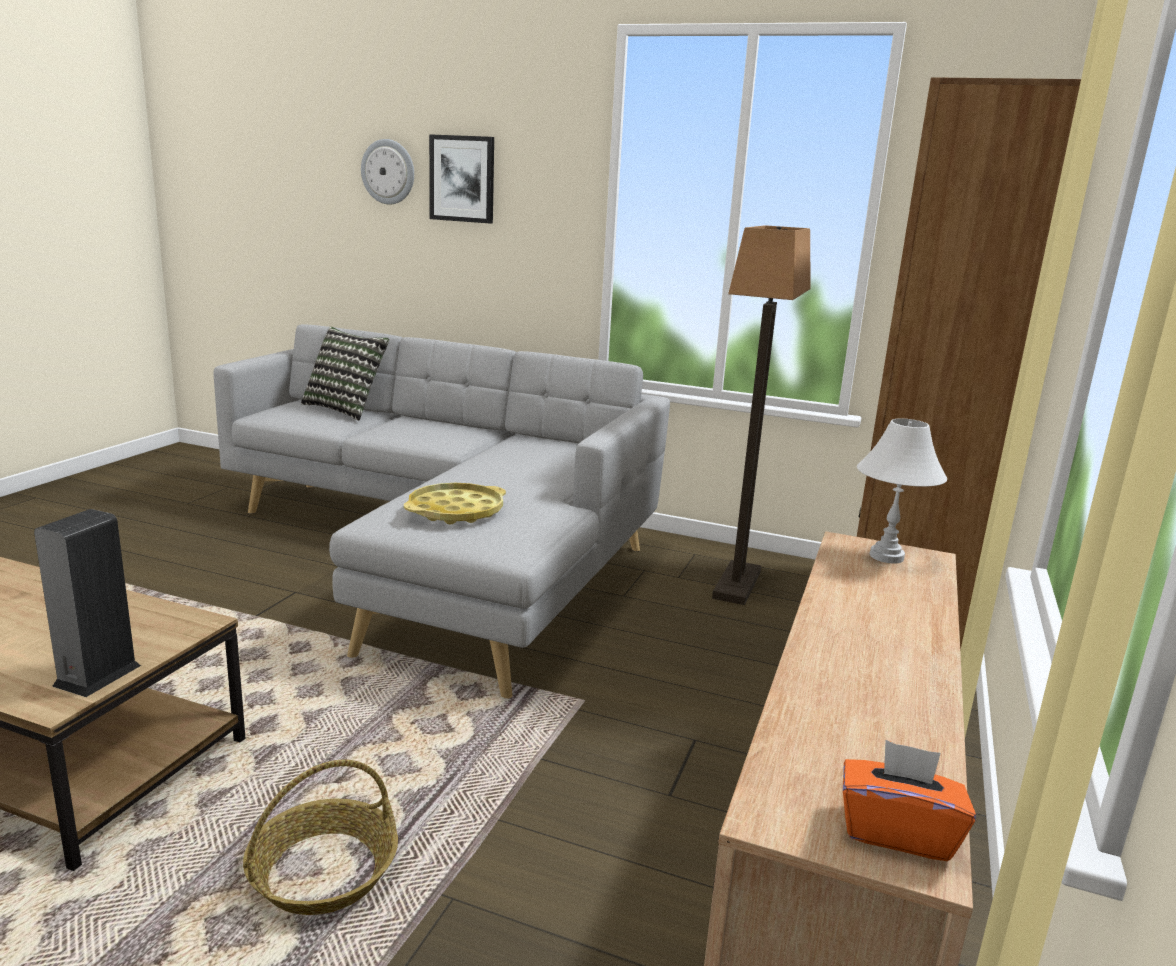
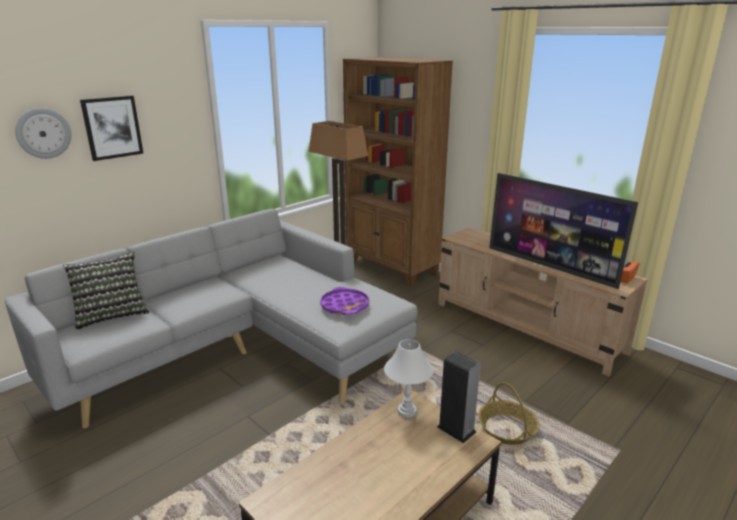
camera: 65 degrees left, 5 degrees up
yellow tray [404,483,506,524] -> purple tray [320,287,369,315]
white table lamp [857,418,947,564] -> white table lamp moved to [384,339,433,418]
none -> television [489,173,638,289]

